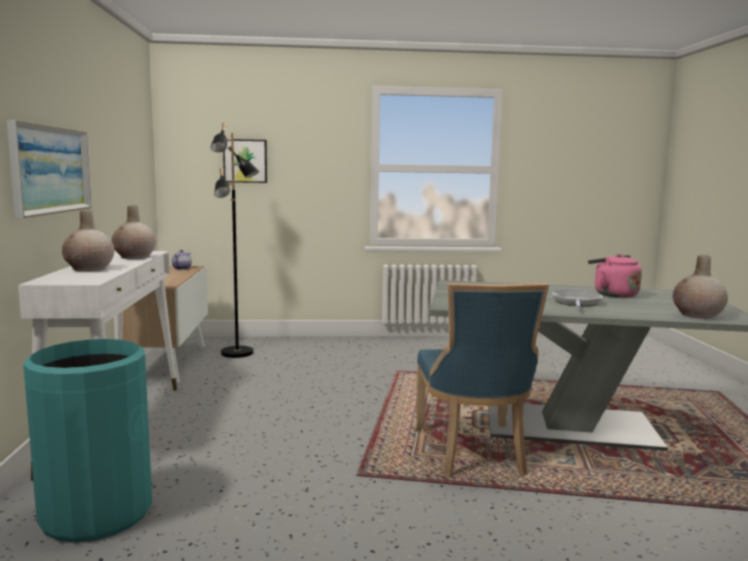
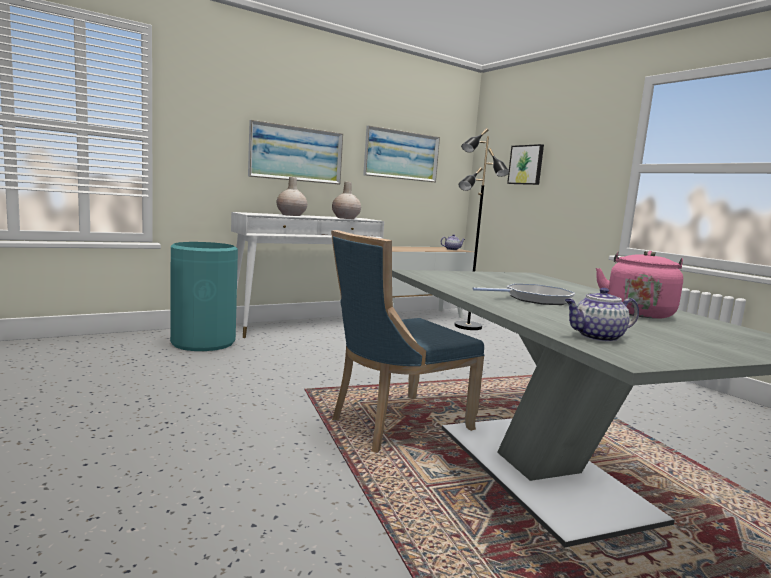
camera: 60 degrees right, 0 degrees up
beige vase [672,255,728,319] -> teapot [565,288,639,342]
none -> picture [363,125,440,182]

